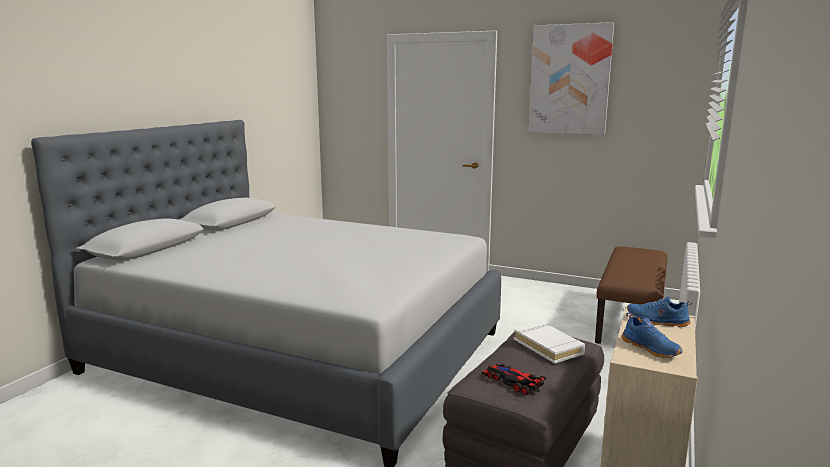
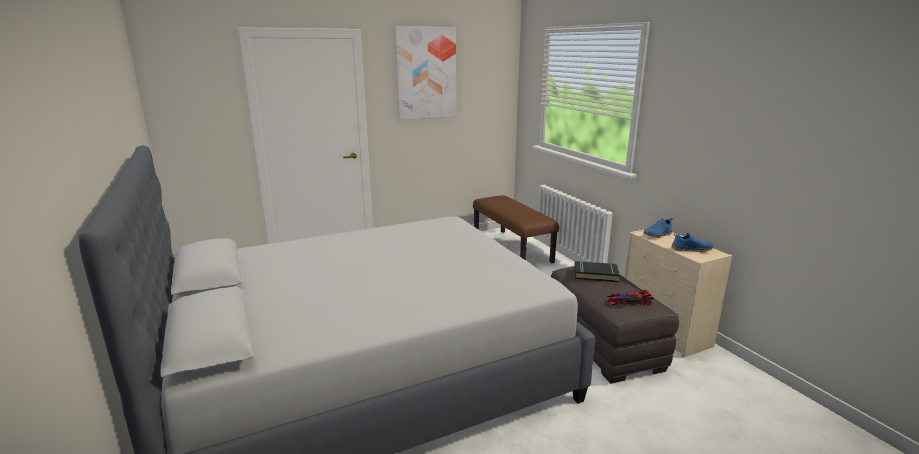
camera: 50 degrees left, 5 degrees up
white book [514,322,585,364] -> black book [574,261,620,282]

